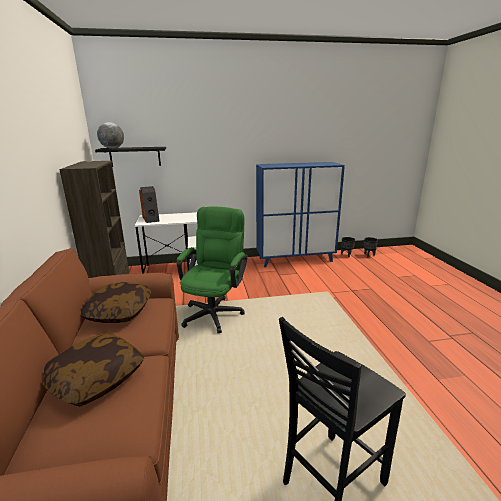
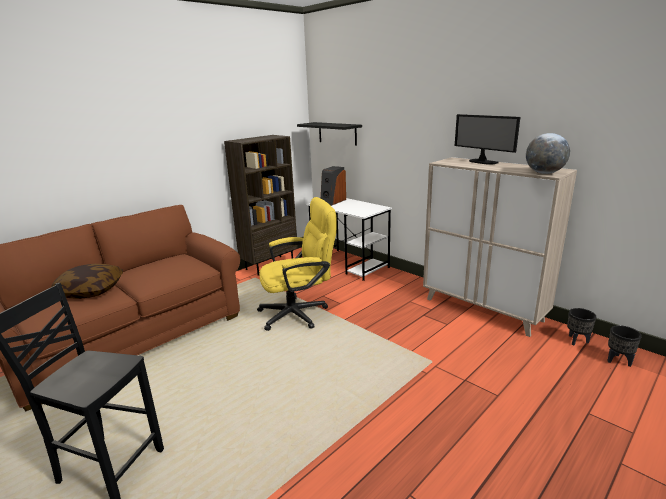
camera: 55 degrees right, 0 degrees up
pillow [81,282,151,323] -> none
globe [97,122,124,149] -> globe moved to [526,133,570,174]
green office chair [177,207,248,333] -> yellow office chair [257,197,337,331]
blue cabinet [256,162,345,267] -> beige cabinet [423,157,577,337]
none -> monitor [455,114,520,165]

